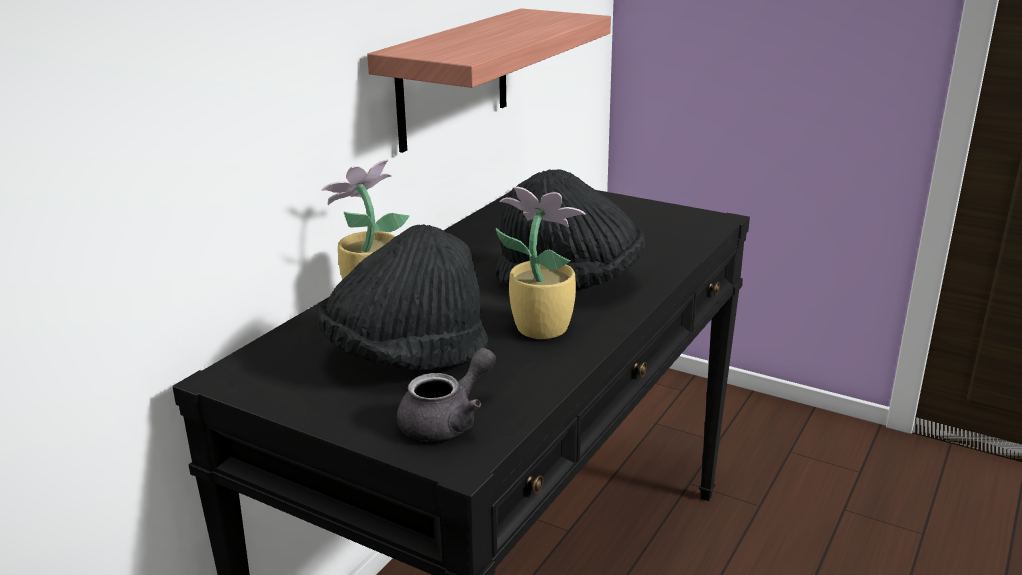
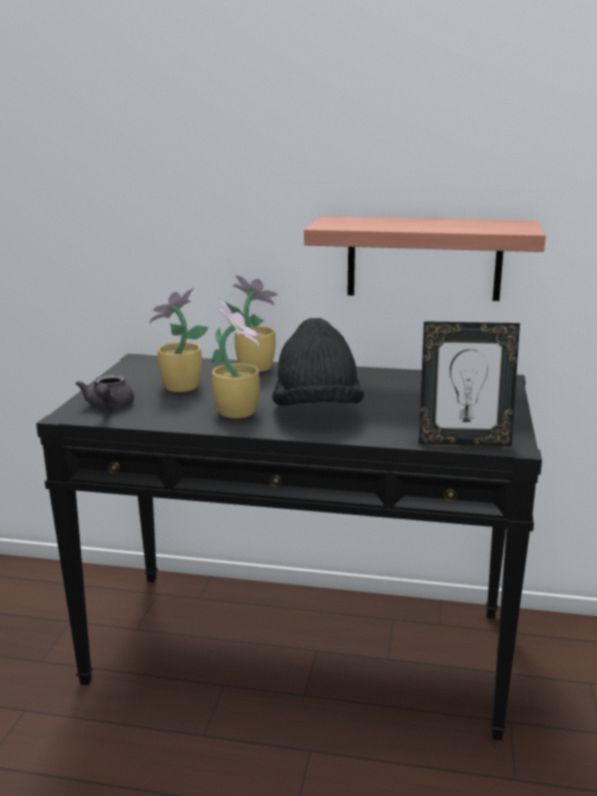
camera: 70 degrees right, 5 degrees down
black hat [318,224,488,370] -> potted plant [149,288,209,392]
grey teapot [397,348,496,441] -> grey teapot turned 60 degrees clockwise [76,374,134,409]
none -> picture frame [419,321,520,446]

